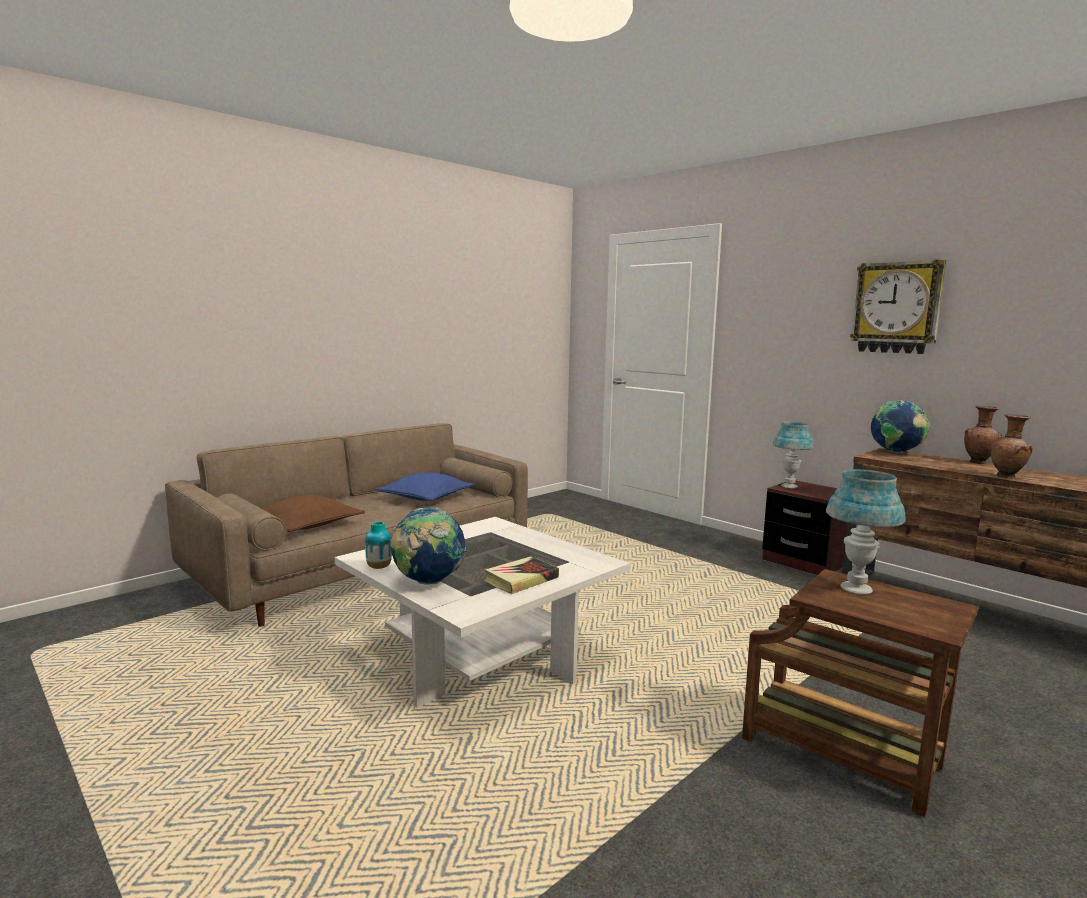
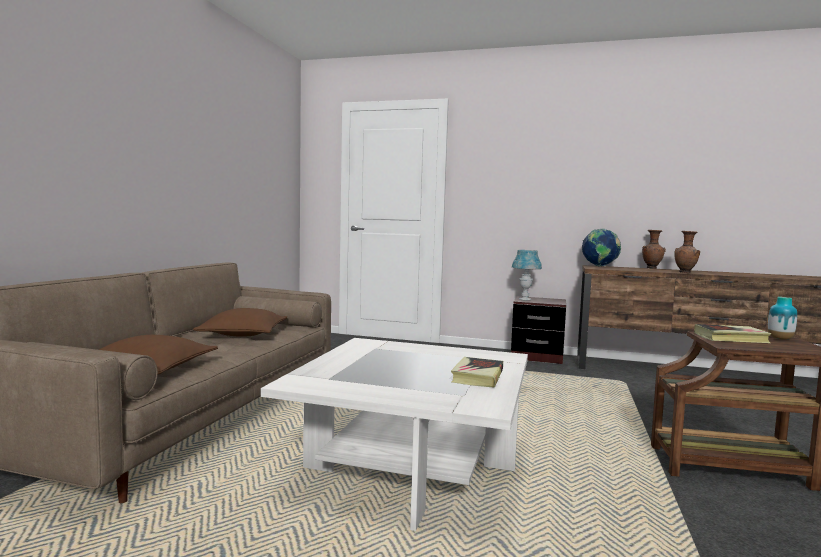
camera: 30 degrees left, 5 degrees down
vase [365,521,392,569] -> vase moved to [768,297,797,340]
blue pillow [377,472,475,501] -> brown pillow [193,308,287,337]
globe [390,507,467,585] -> none
blue table lamp [826,469,906,595] -> book [694,324,771,343]
wall clock [850,260,946,354] -> none

